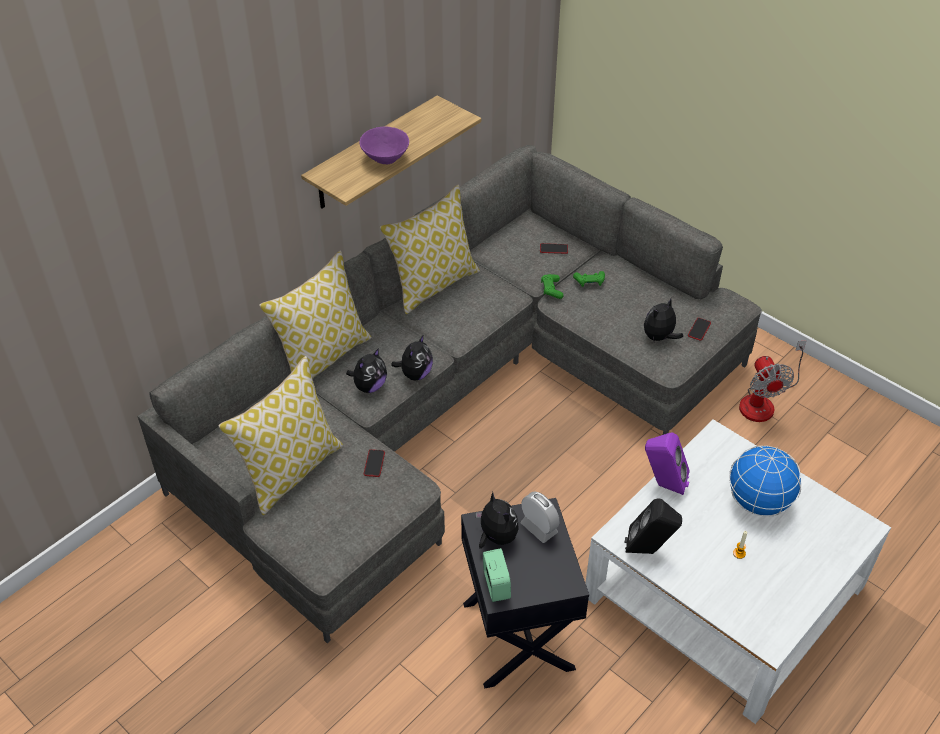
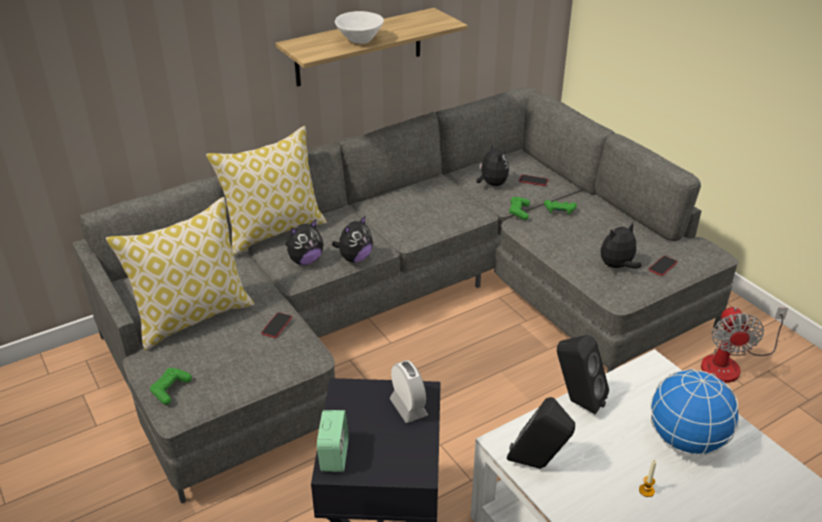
camera: 15 degrees right, 10 degrees down
purple bowl [359,127,409,164] -> white bowl [335,11,384,44]
pillow [380,185,480,314] -> none
plush toy [475,492,519,549] -> plush toy moved to [476,143,509,186]
purple speaker [645,433,690,495] -> black speaker [557,335,609,414]
none -> green game controller [150,368,192,405]

